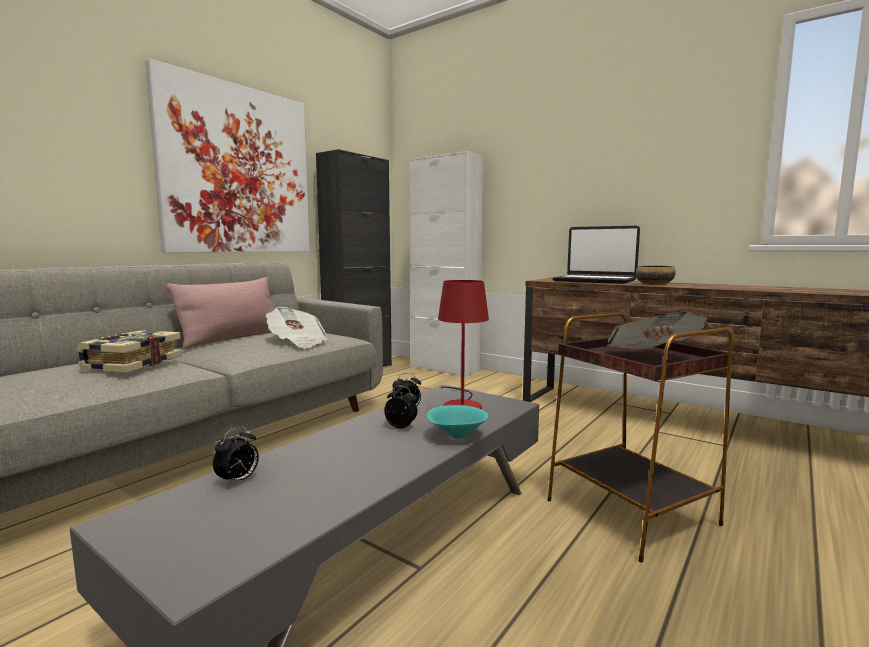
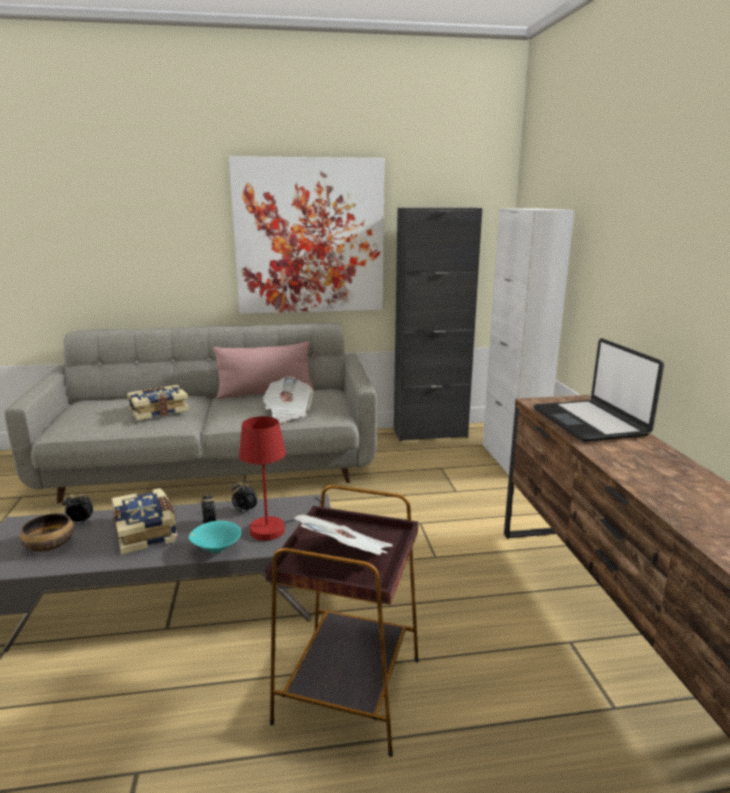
camera: 45 degrees right, 10 degrees up
bowl [636,266,676,285] -> bowl moved to [20,513,74,552]
none -> book [111,488,177,555]

